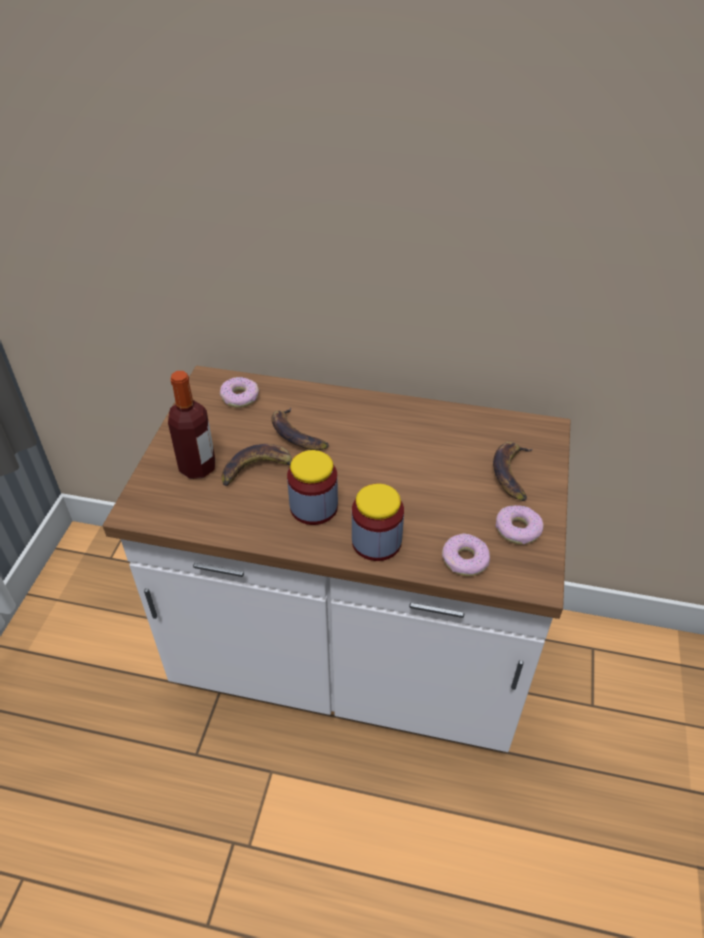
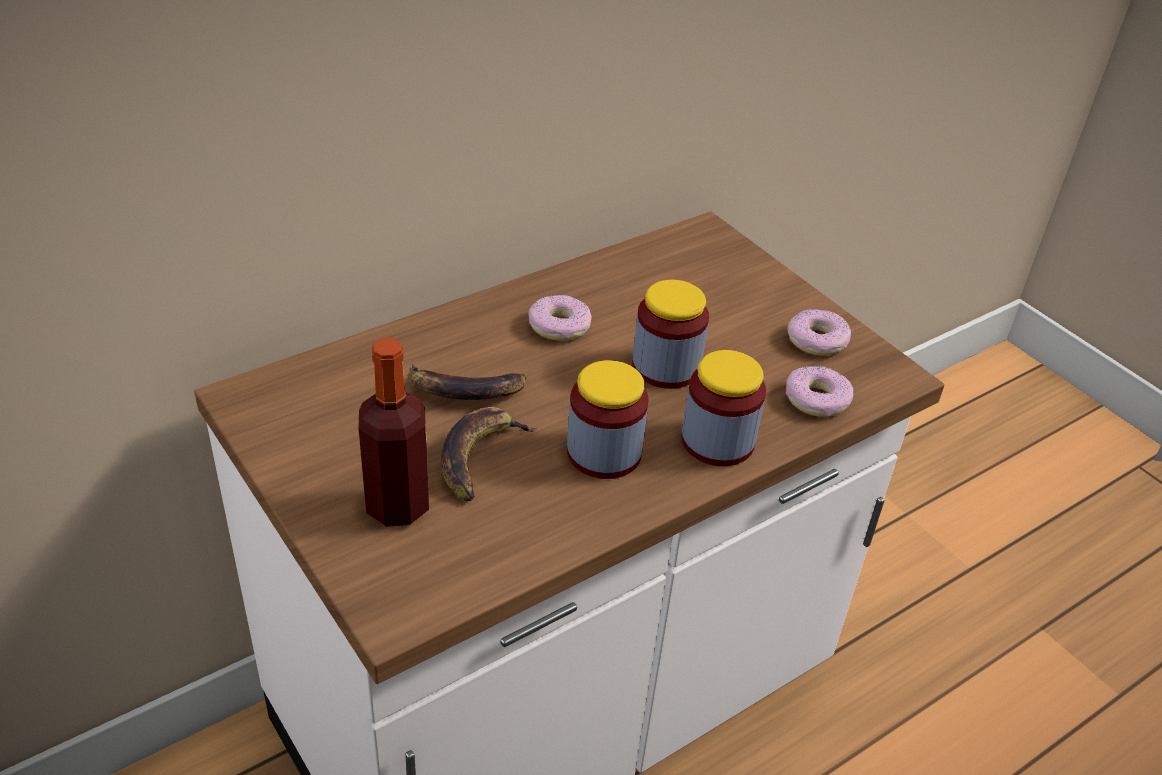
camera: 50 degrees left, 5 degrees down
donut [220,377,259,408] -> donut moved to [529,295,592,341]
banana [493,442,532,501] -> none
none -> jar [632,280,709,389]

